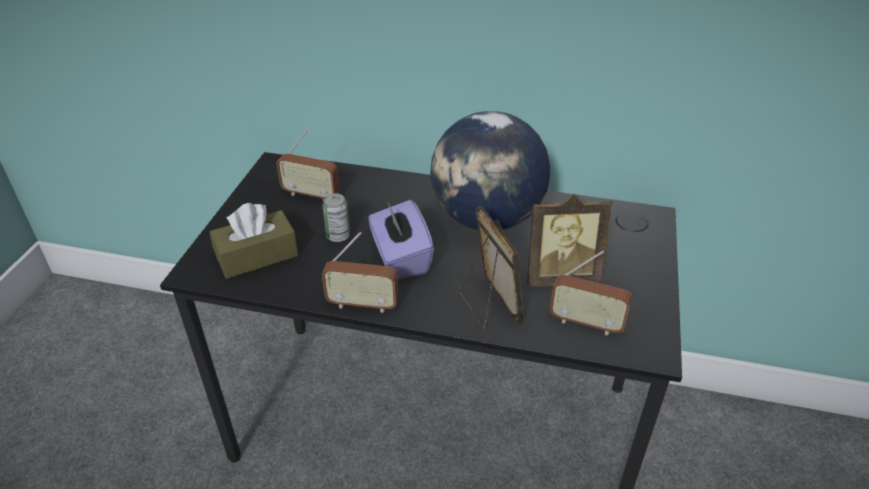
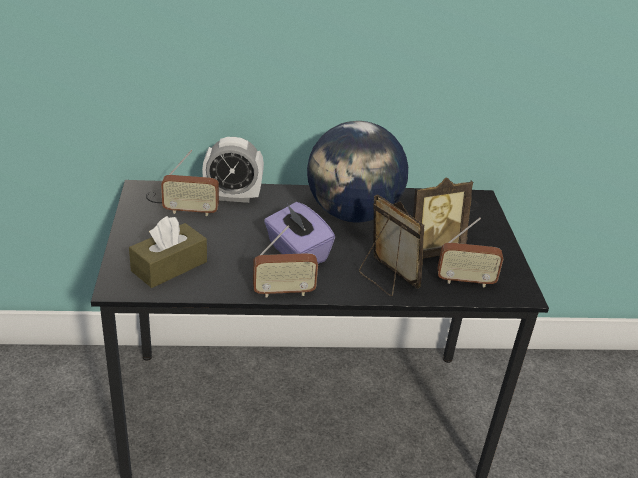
camera: 20 degrees left, 5 degrees down
can [322,194,351,242] -> none
none -> alarm clock [202,137,264,203]

